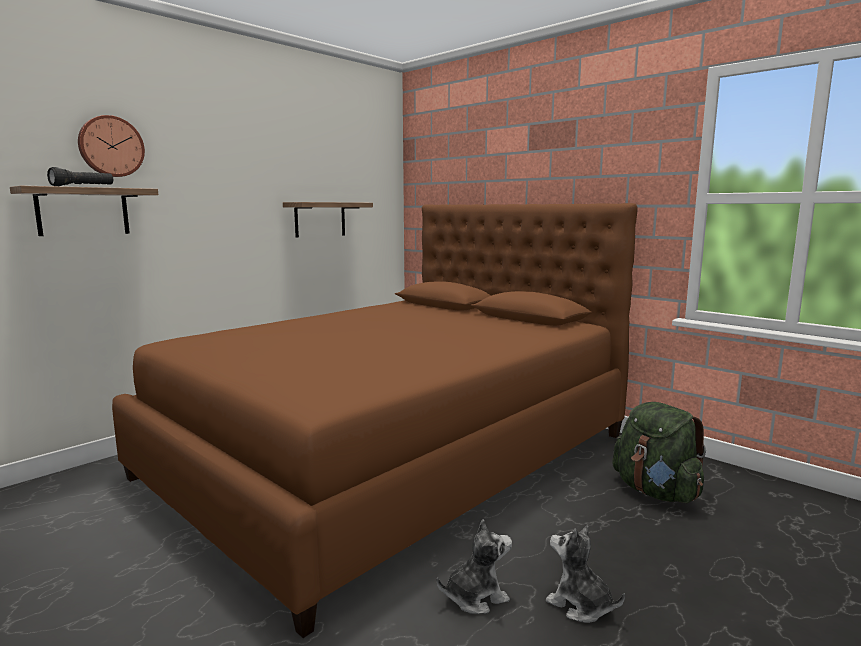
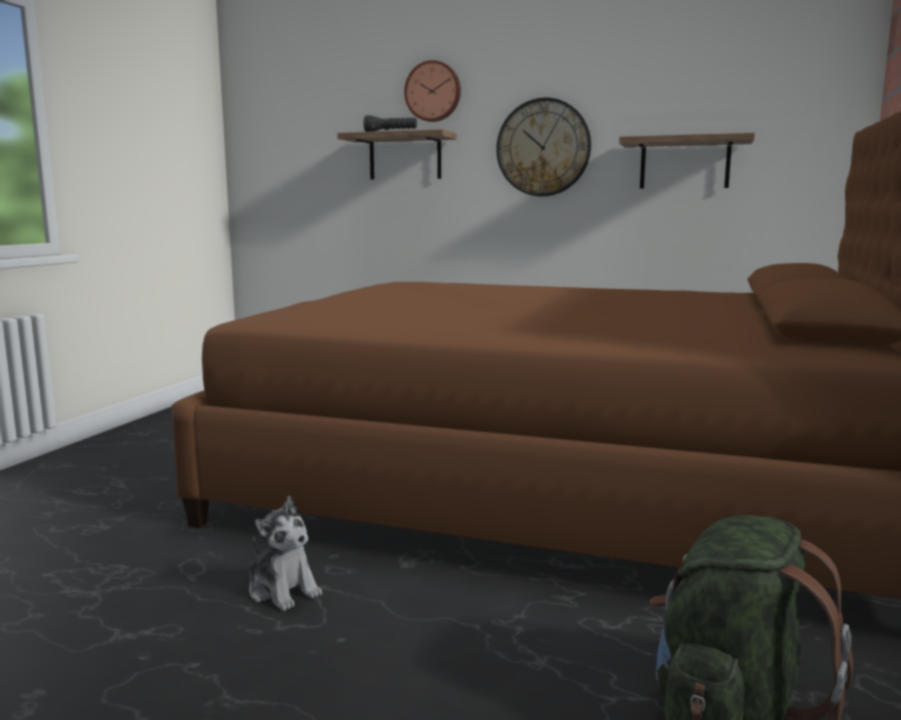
camera: 65 degrees right, 0 degrees up
plush toy [546,526,625,623] -> none
none -> wall clock [496,98,591,196]

